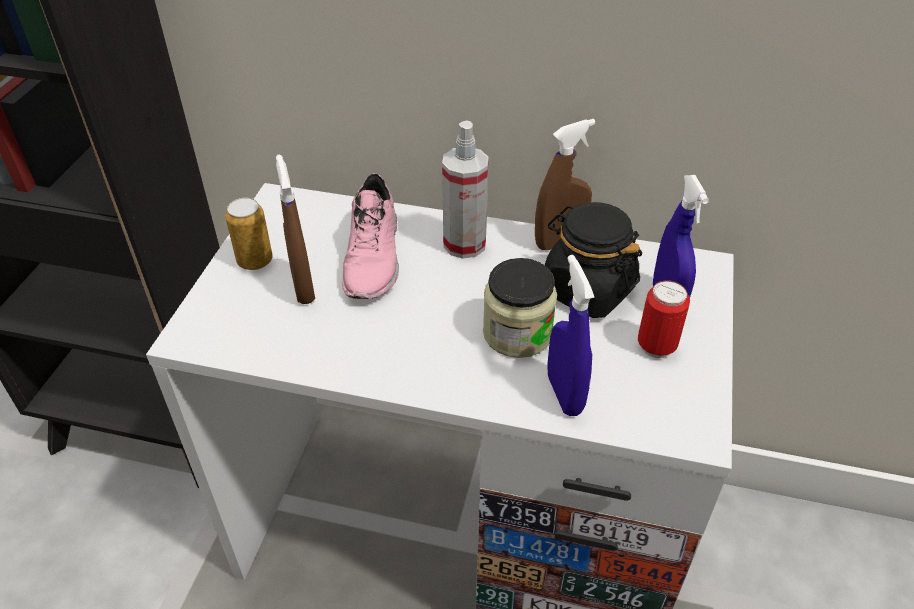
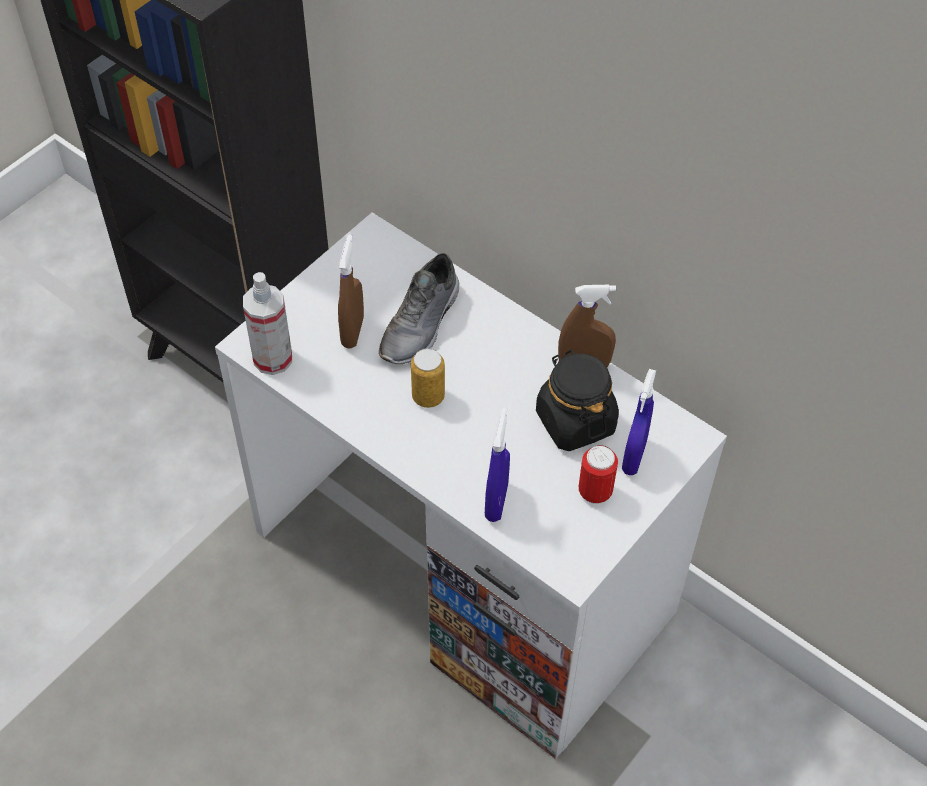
camera: 25 degrees right, 10 degrees up
can [225,198,273,270] -> can moved to [411,348,445,408]
pink shoe [342,173,399,299] -> grey shoe [379,253,459,364]
spray bottle [442,120,489,259] -> spray bottle moved to [243,272,292,375]
jar [483,258,557,358] -> none

